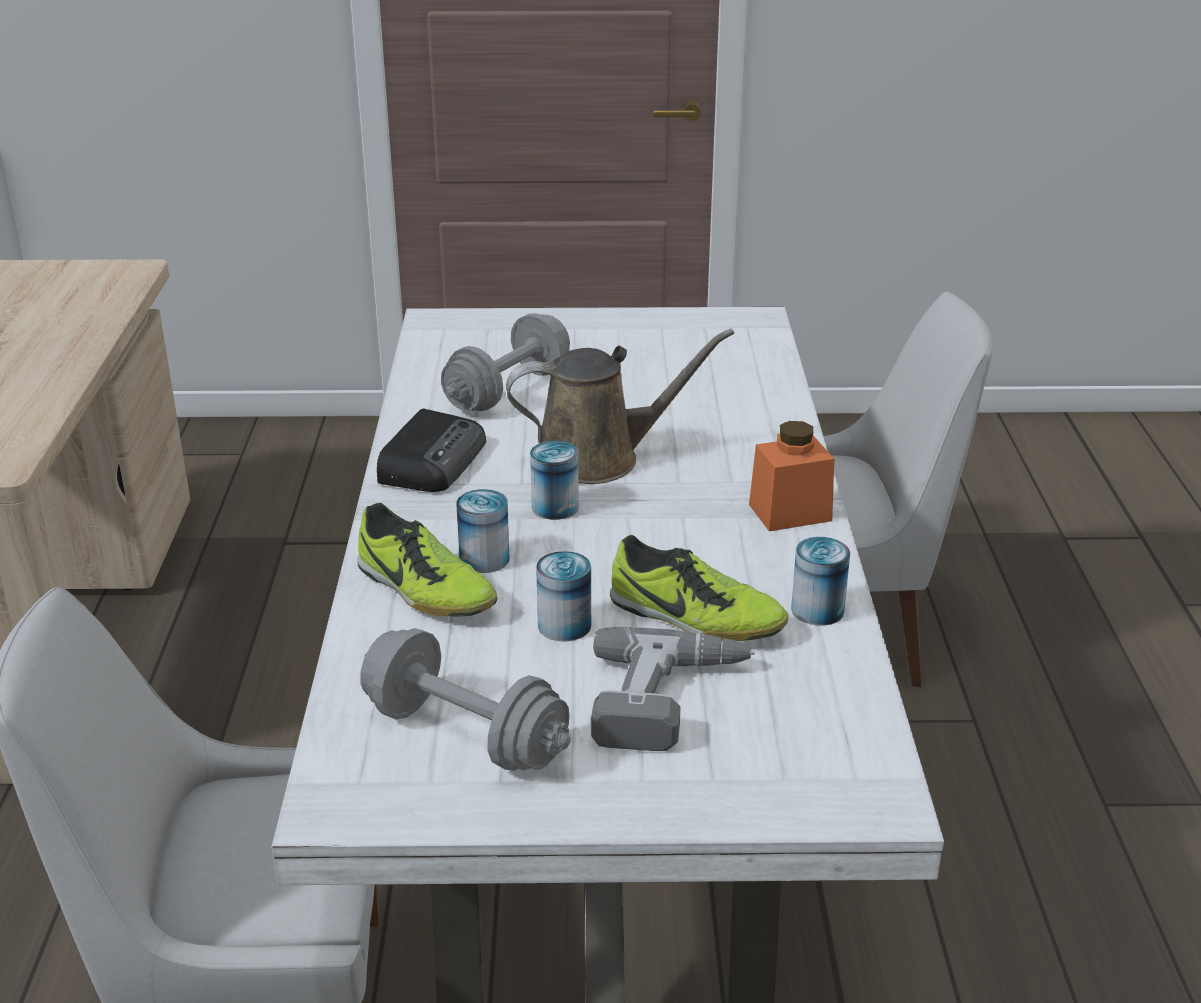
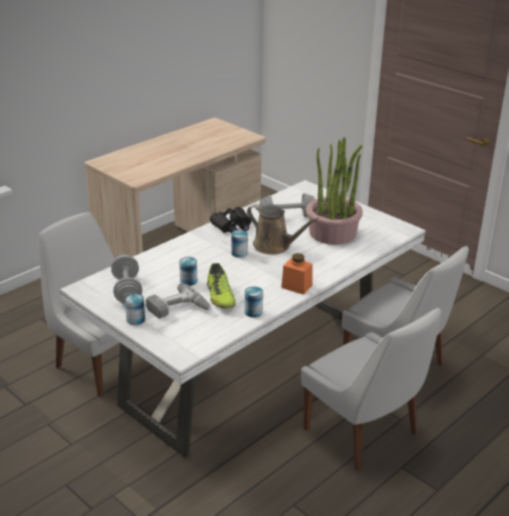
camera: 45 degrees right, 0 degrees up
shoe [357,502,497,617] -> none
radio [377,408,486,492] -> black binoculars [210,207,251,233]
can [456,489,510,573] -> can moved to [125,294,145,325]
none -> white chair [301,308,441,471]
none -> potted plant [306,137,363,245]

